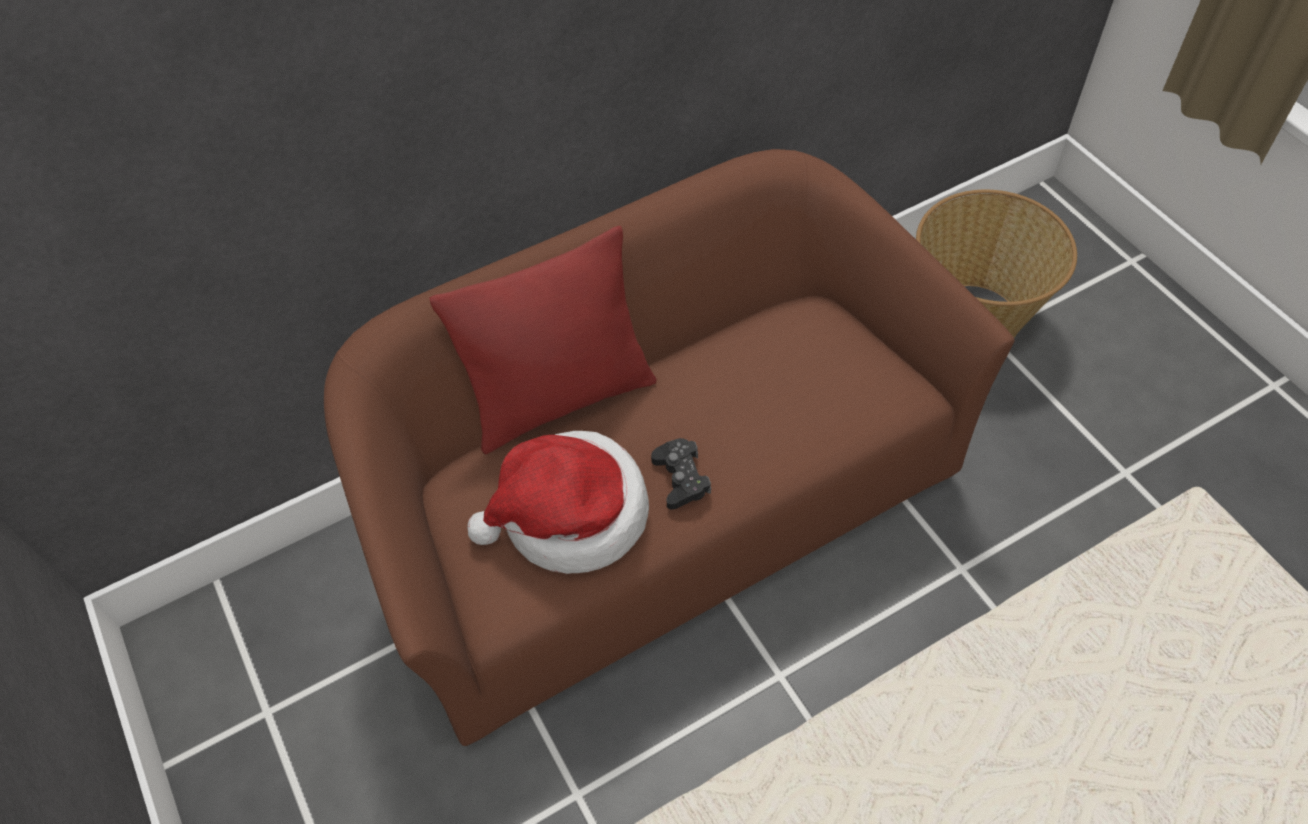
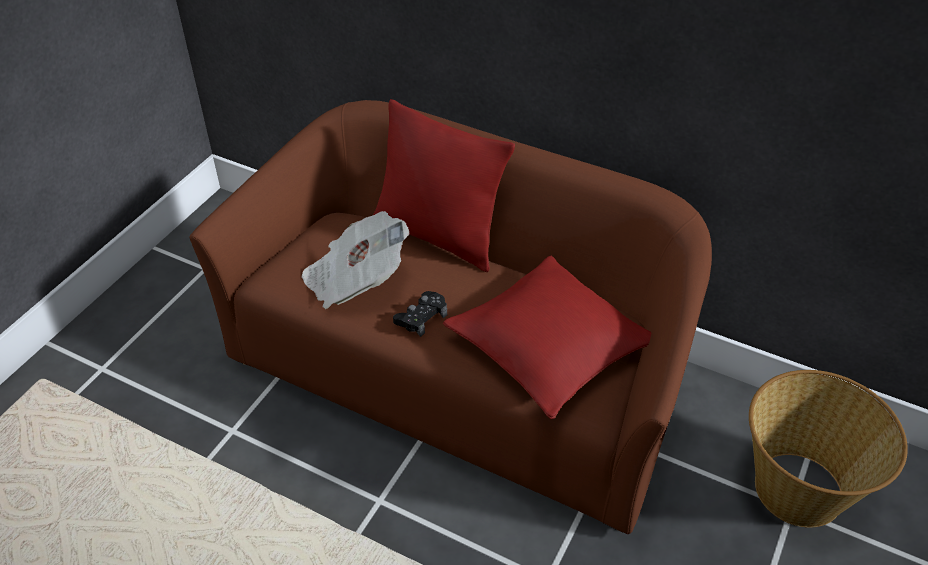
camera: 55 degrees right, 10 degrees down
hat [467,431,649,574] -> newspaper [301,211,409,309]
none -> red pillow [443,255,651,419]

